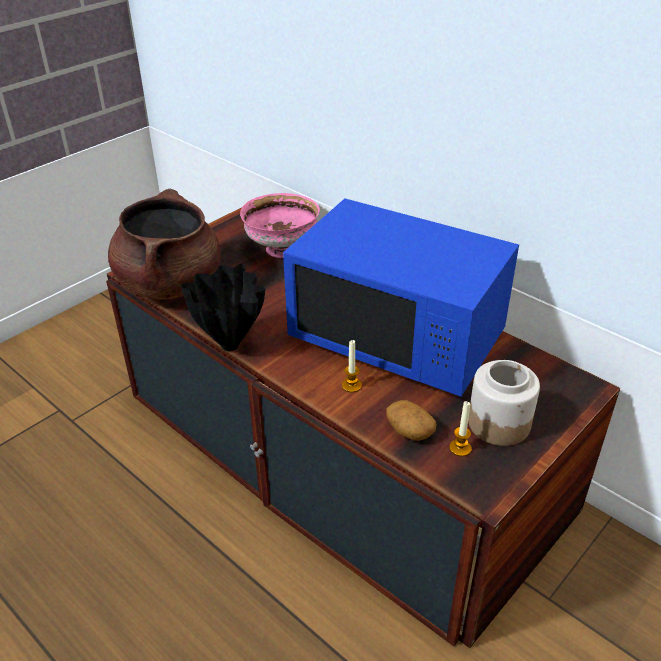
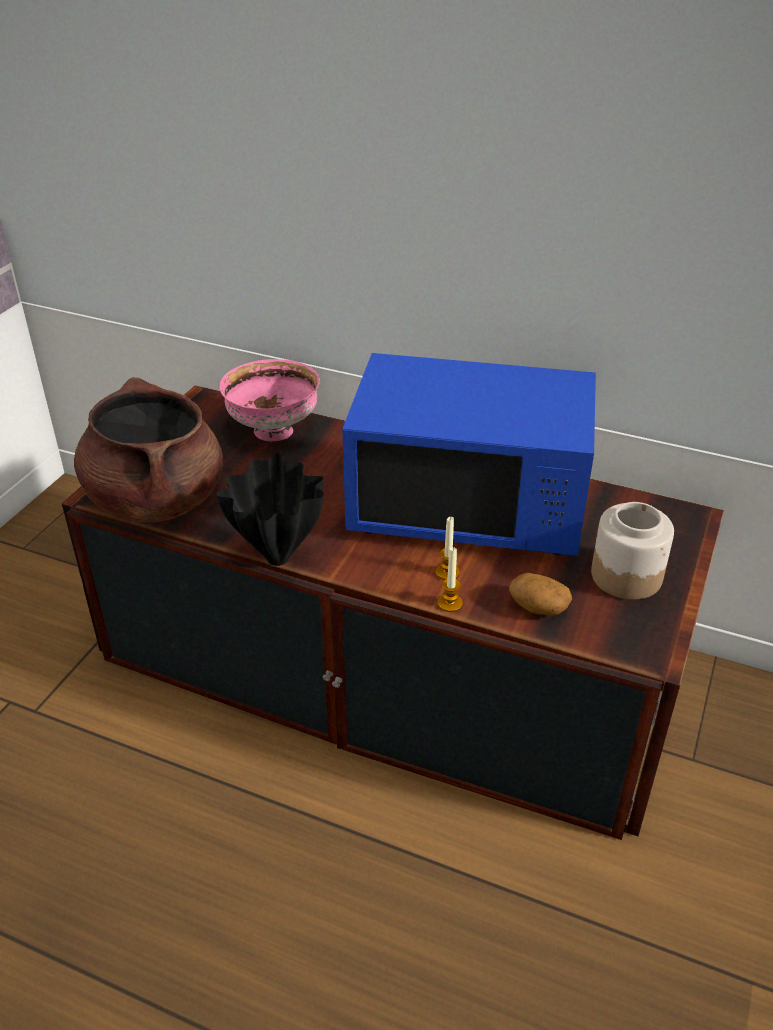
camera: 20 degrees left, 0 degrees up
candle [449,401,472,457] -> candle moved to [438,547,463,612]

